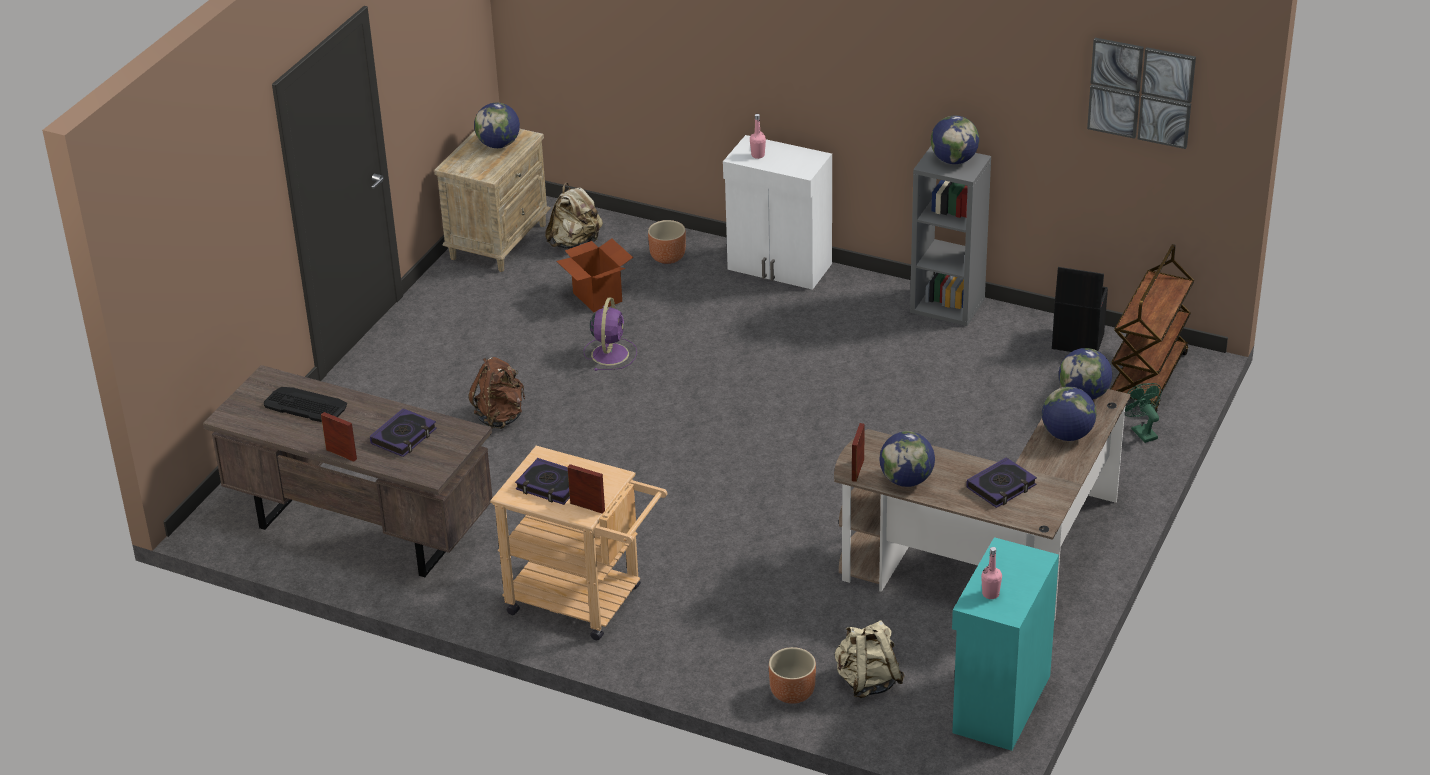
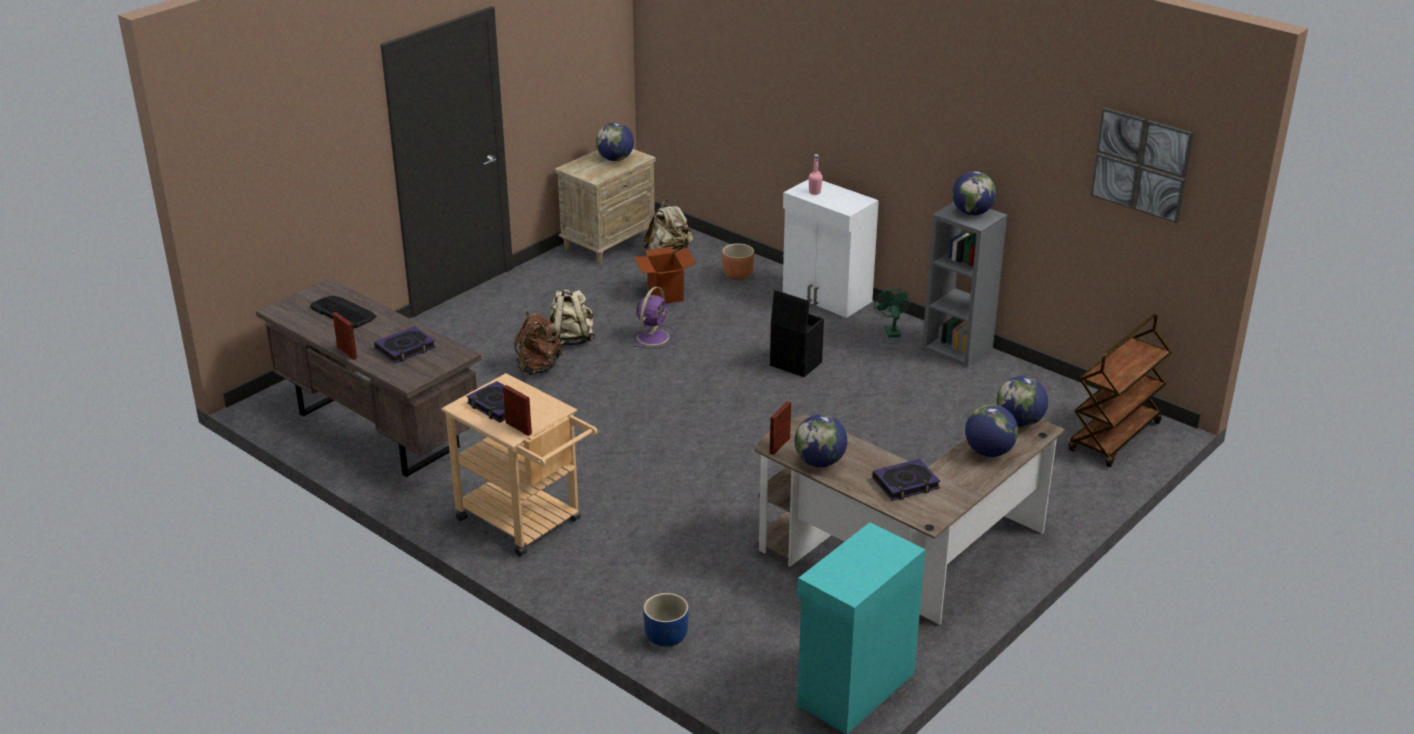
camera: 15 degrees right, 5 degrees down
brown planter [769,647,816,704] -> blue planter [643,593,689,647]
beige backpack [835,620,905,698] -> beige backpack moved to [549,289,595,345]
pink bottle [981,547,1002,599] -> none
black storage box [1052,267,1108,352] -> black storage box moved to [770,290,824,377]
green fan [1125,383,1162,443] -> green fan moved to [874,288,910,338]

